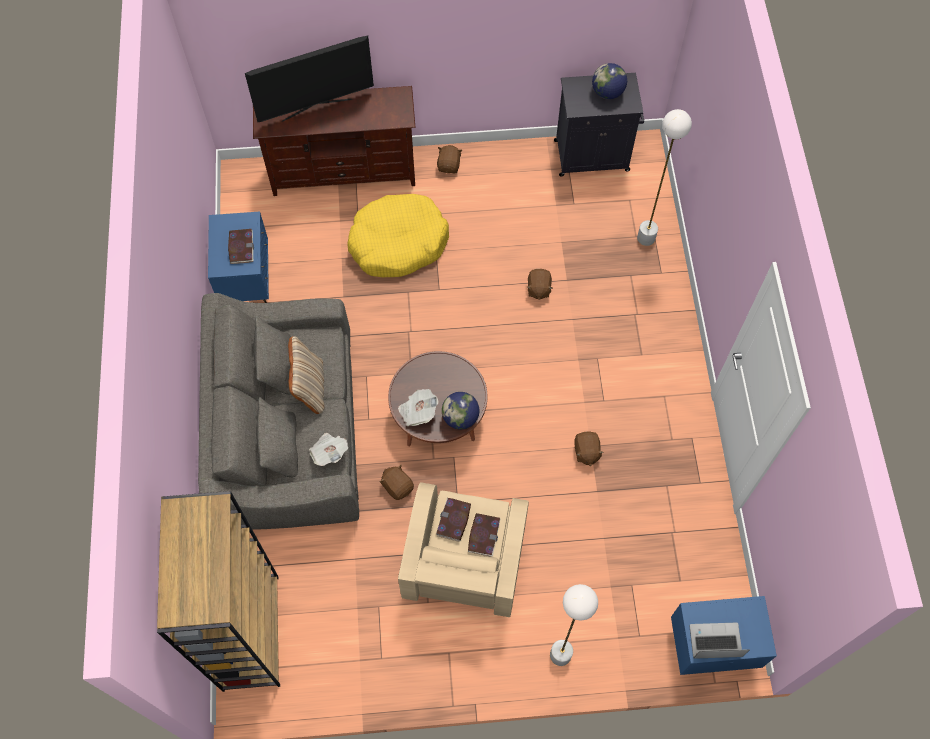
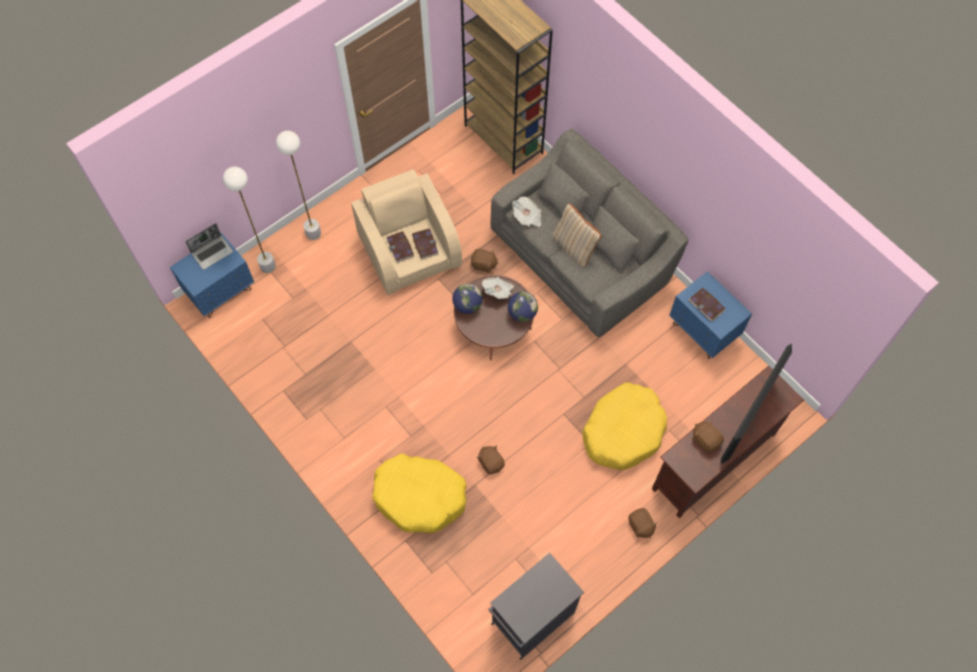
camera: 145 degrees right, 0 degrees up
brown plush toy [575,431,604,466] -> brown plush toy moved to [693,420,724,452]
globe [592,63,627,99] -> globe moved to [508,292,538,322]
white floor lamp [637,109,692,246] -> white floor lamp moved to [223,167,276,273]
none -> yellow dog bed [372,454,467,533]

